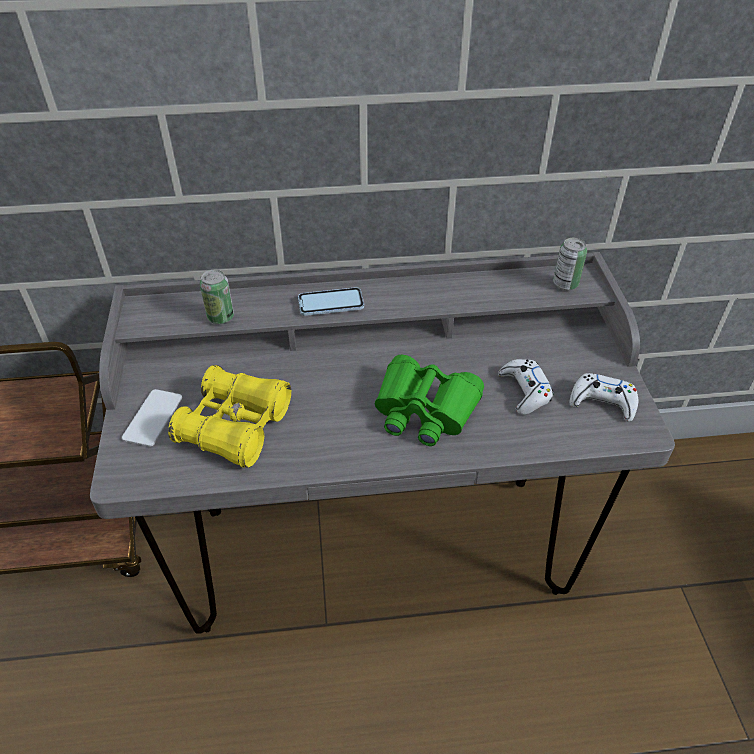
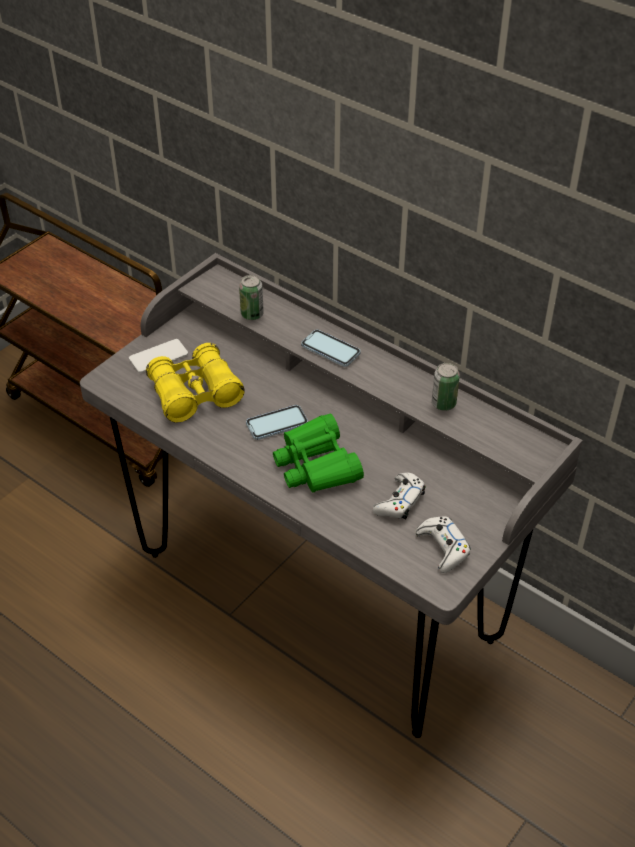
camera: 45 degrees right, 0 degrees up
can [553,238,587,290] -> can moved to [432,363,460,411]
none -> phone [246,405,308,440]

